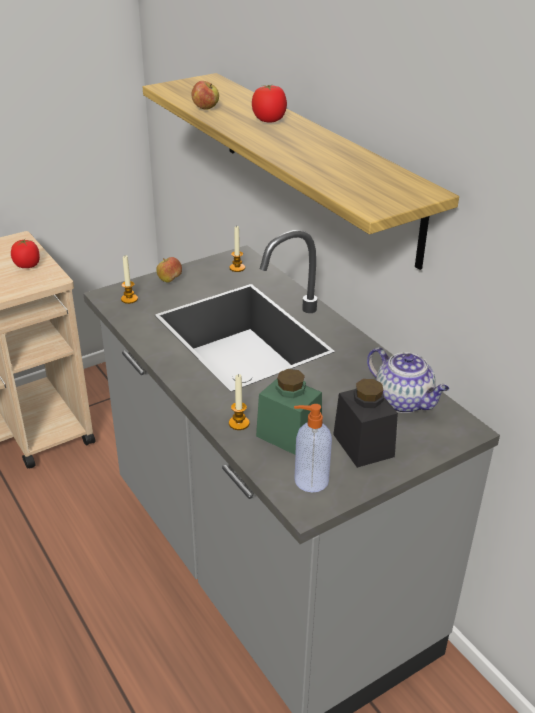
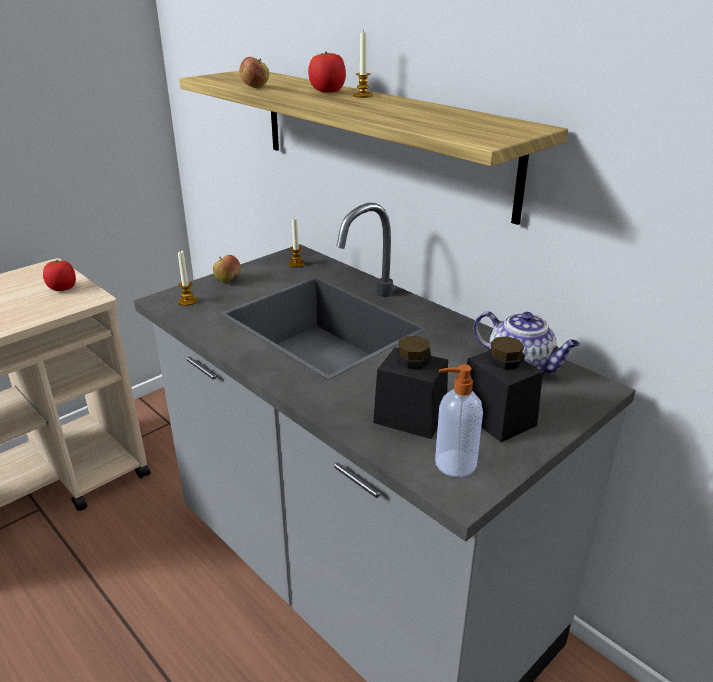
camera: 10 degrees left, 5 degrees down
candle [229,374,250,430] -> candle moved to [353,32,373,98]
green jar [256,369,322,455] -> black jar [373,336,448,439]

